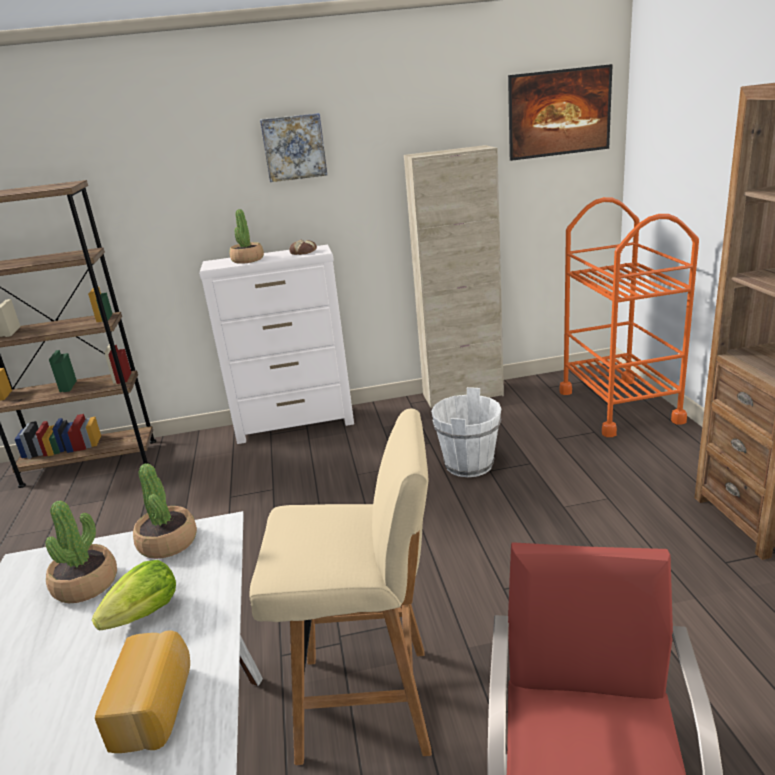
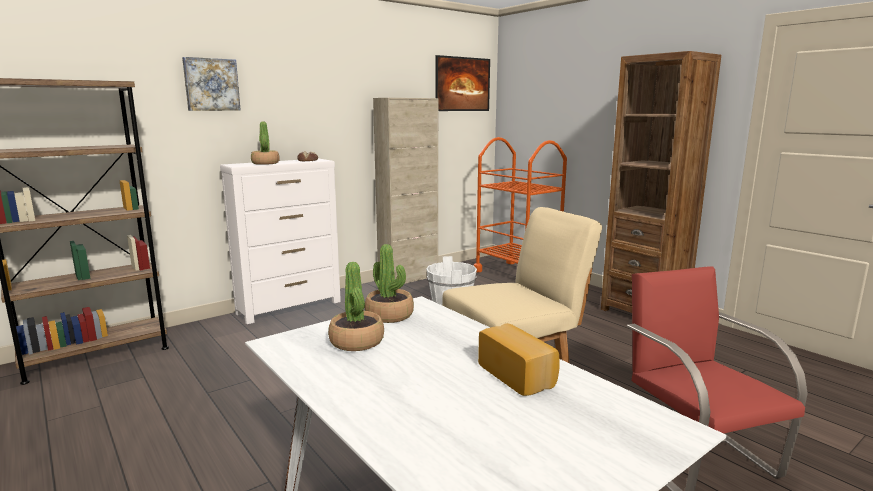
camera: 30 degrees left, 10 degrees down
lettuce [92,560,176,631] -> none
picture [260,113,327,182] -> picture moved to [182,57,241,111]

